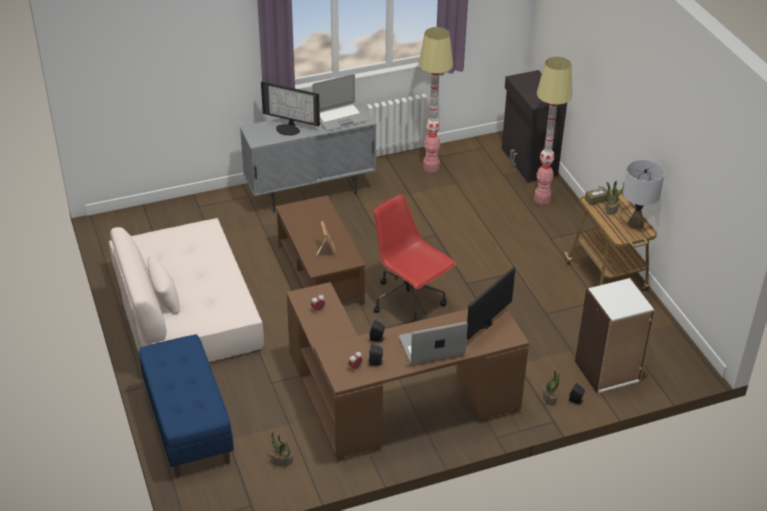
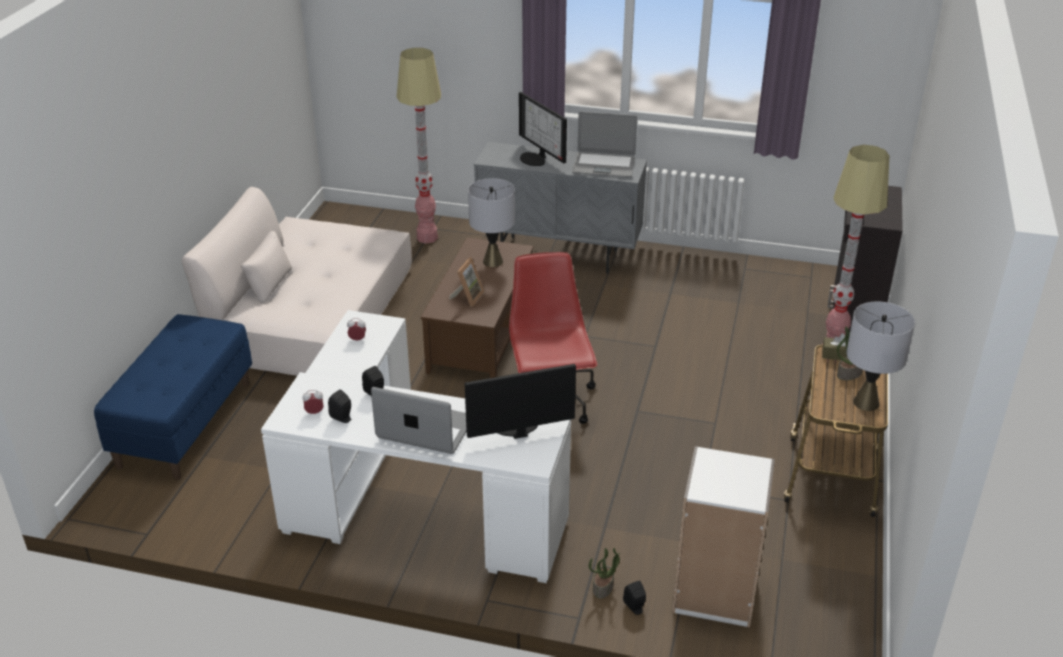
camera: 35 degrees right, 5 degrees down
potted plant [271,432,293,466] -> none
brown desk [287,282,529,461] -> white desk [261,310,571,583]
floor lamp [419,27,453,172] -> floor lamp moved to [397,48,441,244]
none -> grey table lamp [468,178,515,267]

